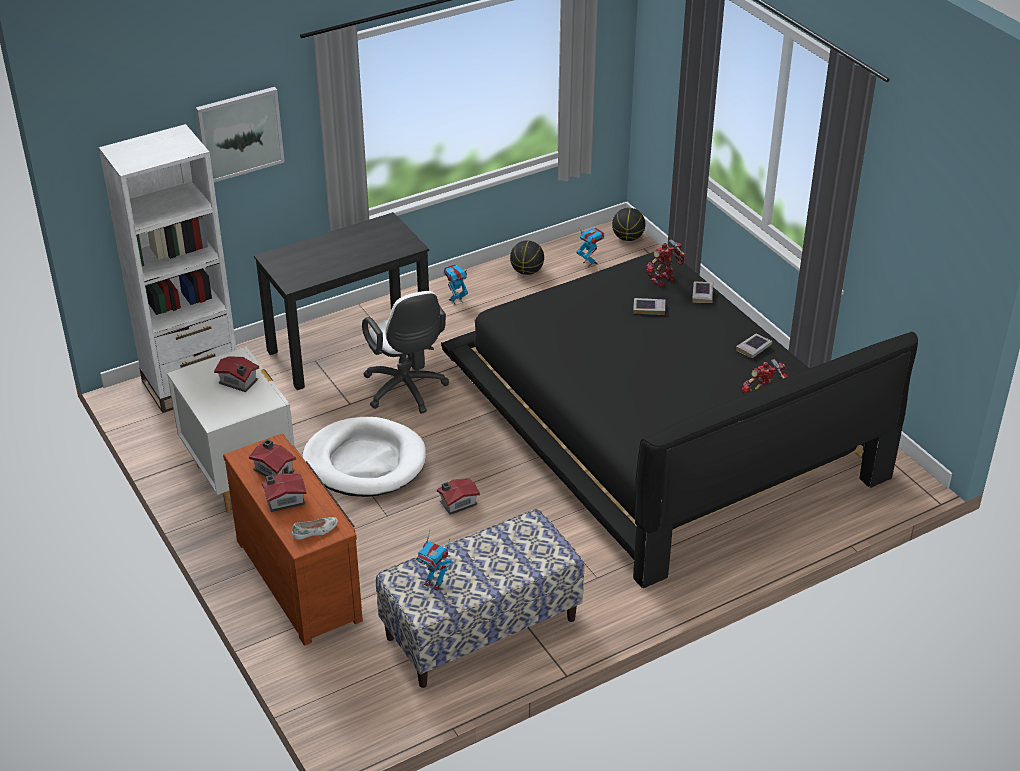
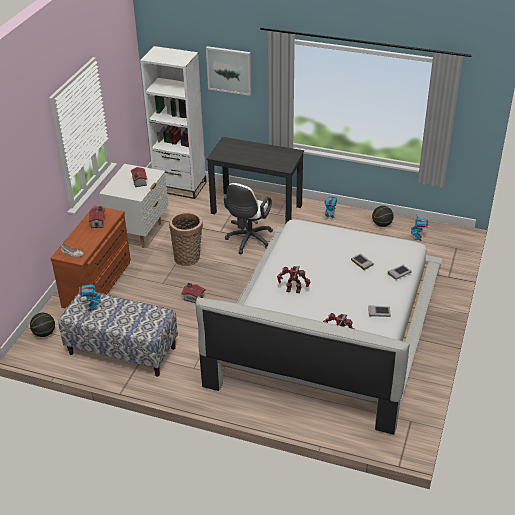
camera: 50 degrees right, 0 degrees up
toy house [262,473,307,512] -> none
white dog bed [302,417,426,497] -> basket [169,212,203,266]
black bed [441,252,918,588] -> white bed [196,219,443,435]
basketball [612,208,645,241] -> basketball moved to [30,313,55,337]
toy robot [646,239,685,287] -> toy robot moved to [277,266,310,293]

